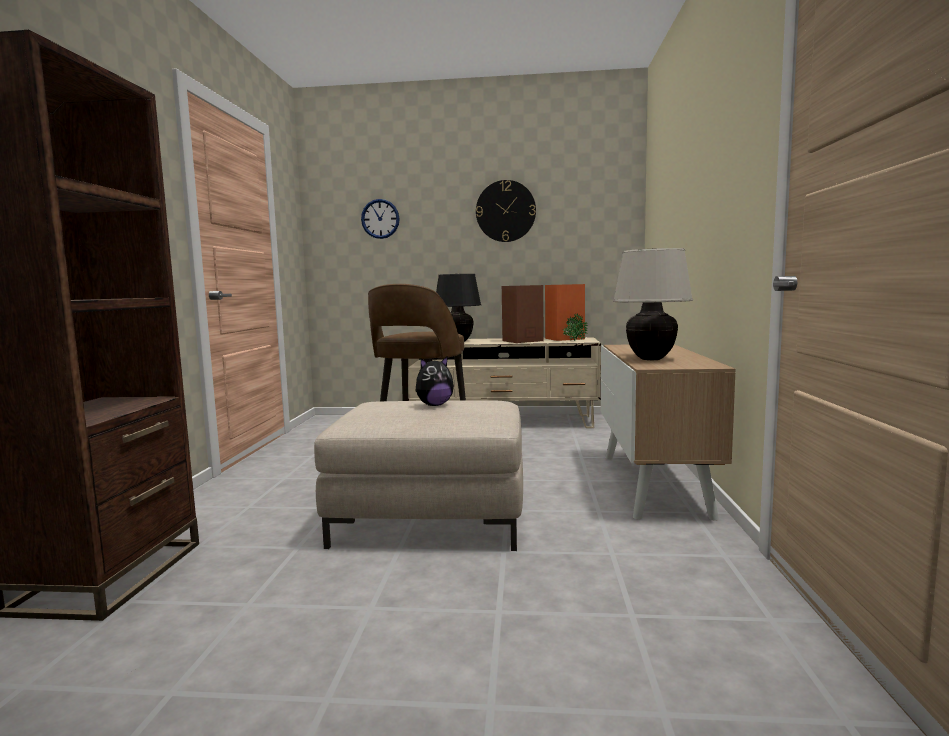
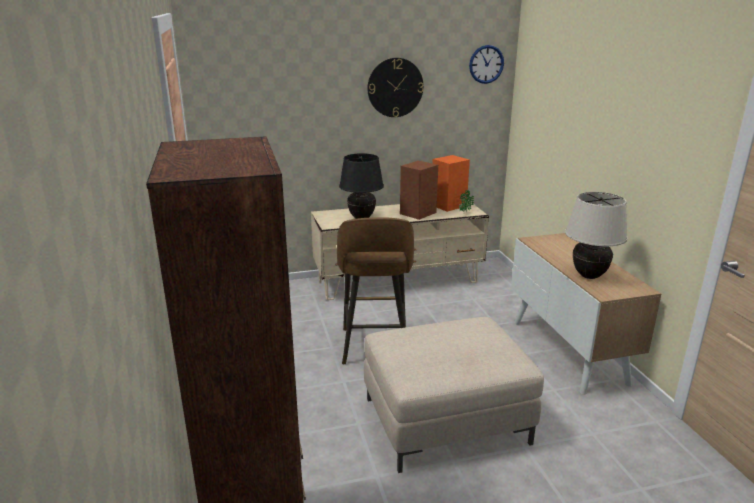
camera: 20 degrees left, 15 degrees up
wall clock [361,199,400,239] -> wall clock moved to [469,45,504,84]
plush toy [415,356,454,406] -> none

